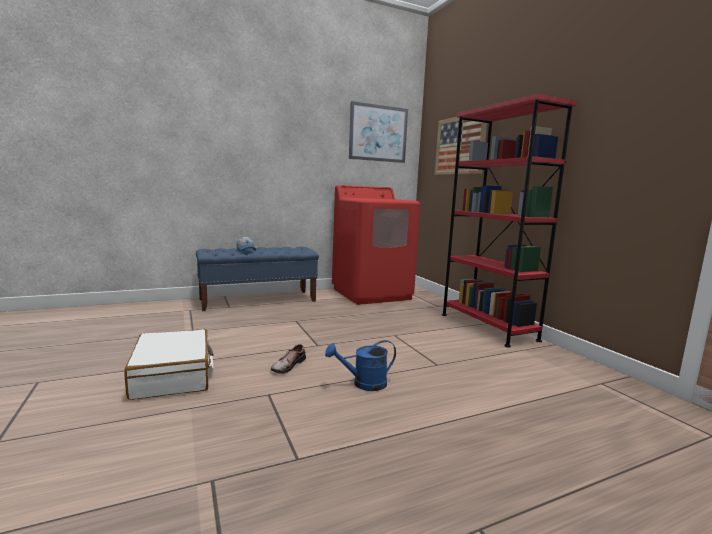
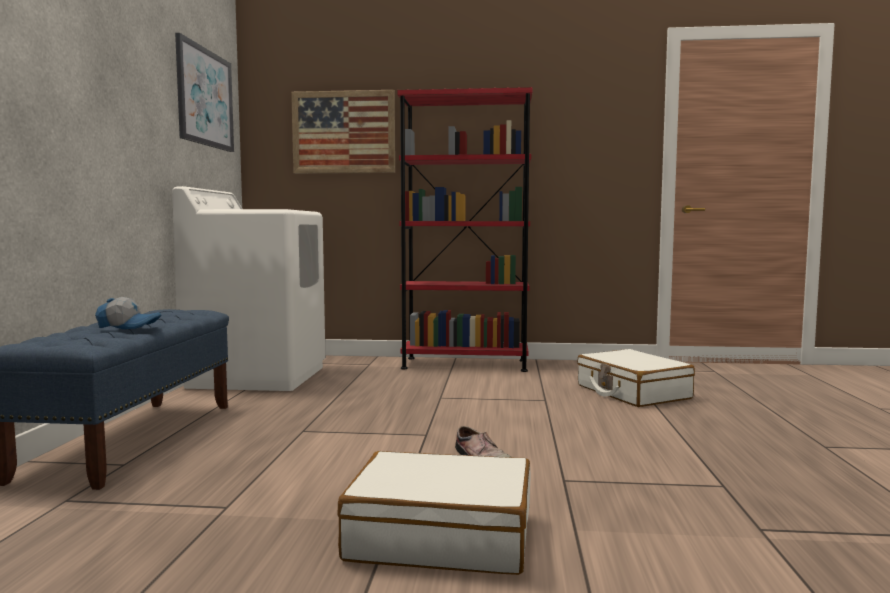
camera: 60 degrees left, 5 degrees down
blue watering can [325,340,396,391] -> none
red washing machine [332,185,420,305] -> white washing machine [172,186,325,391]
none -> white suitcase [577,349,695,407]

